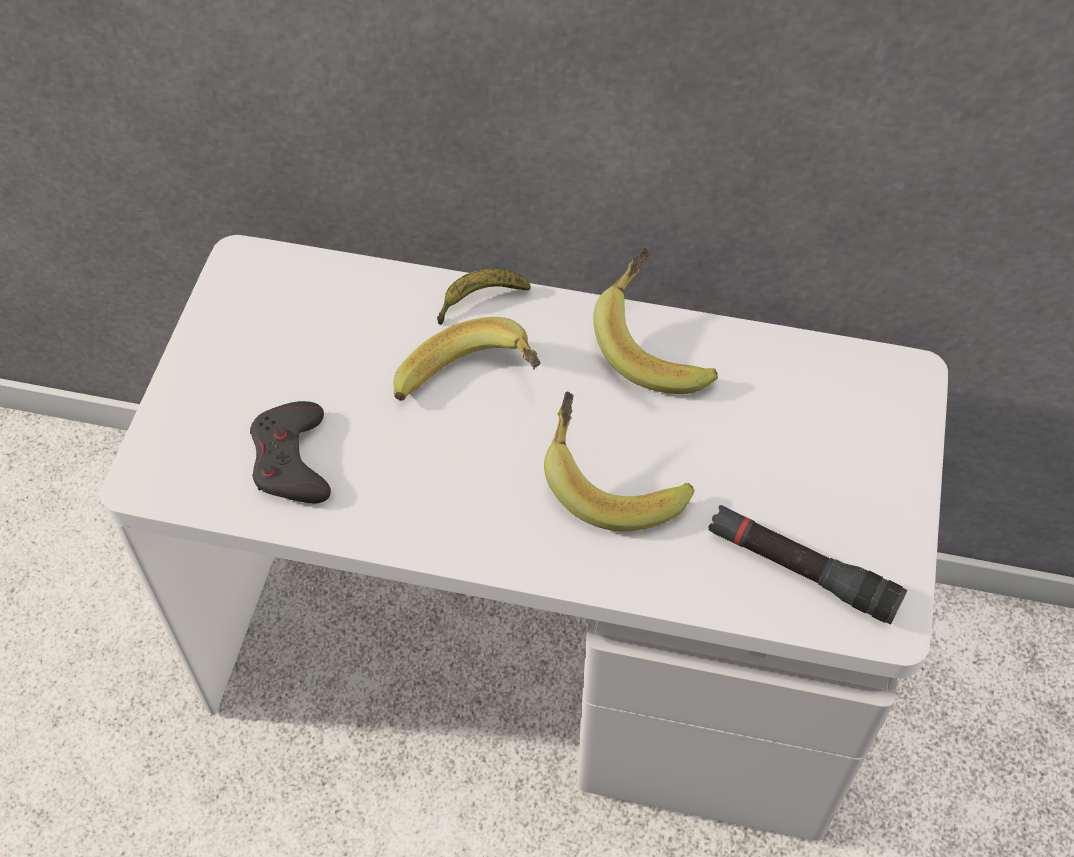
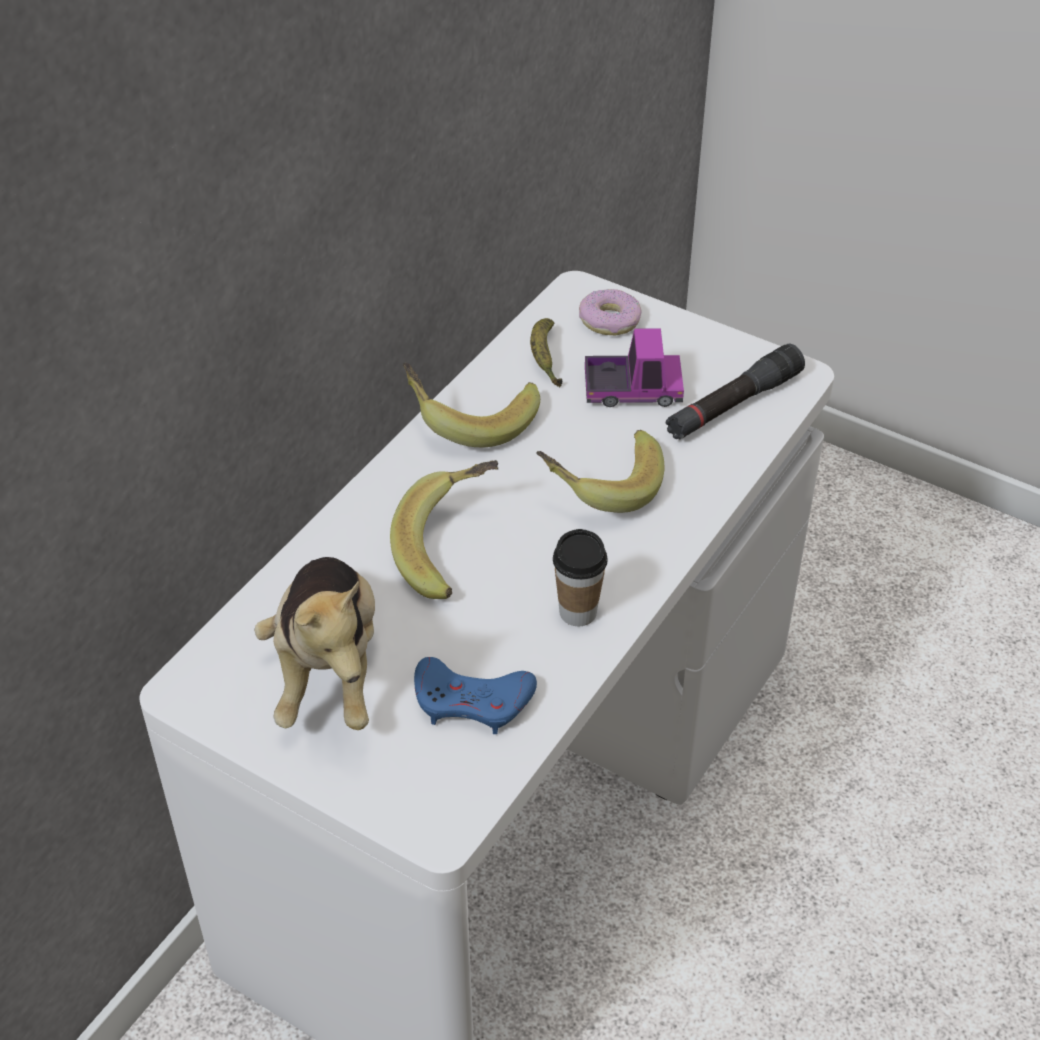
camera: 70 degrees left, 10 degrees down
grey game controller [250,401,331,503] -> blue game controller [414,657,537,734]
banana [437,269,531,325] -> banana moved to [530,318,562,387]
none -> plush toy [254,557,375,730]
none -> cup [553,529,608,626]
none -> donut [579,289,642,335]
none -> toy truck [585,328,684,407]

